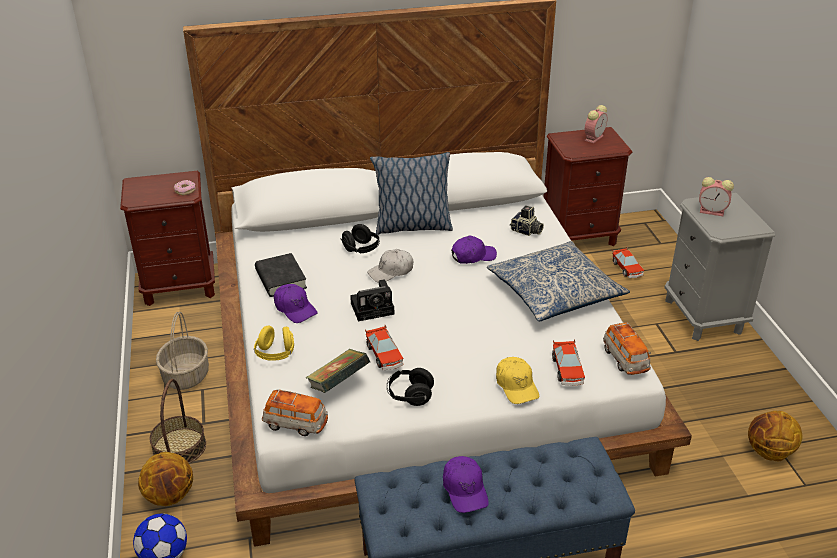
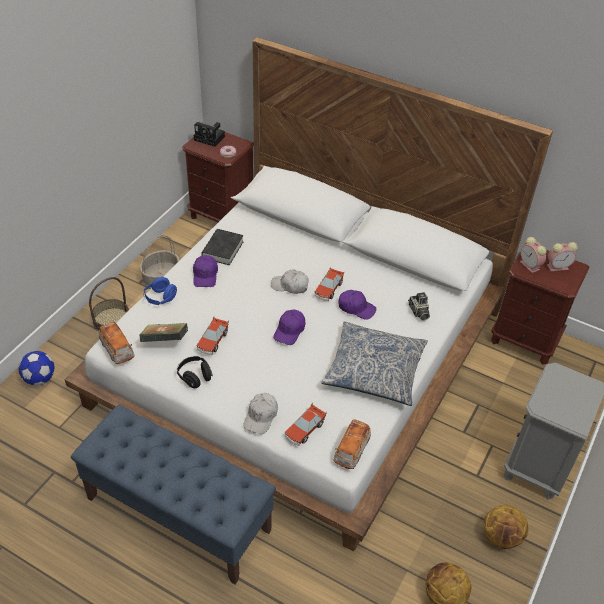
camera: 40 degrees right, 10 degrees up
basketball [138,452,193,506] -> basketball moved to [484,505,528,549]
yellow headphones [254,325,294,361] -> blue headphones [143,277,177,305]
black headphones [341,224,380,253] -> none
camera [350,279,394,321] -> camera moved to [194,122,225,147]
pillow [370,152,453,235] -> none
purple cap [443,456,489,513] -> purple cap moved to [273,310,306,345]
yellow cap [496,357,539,404] -> white cap [243,393,278,434]
toy car [612,247,644,278] -> toy car moved to [314,267,344,301]
alarm clock [699,177,734,216] -> alarm clock moved to [520,237,546,273]

